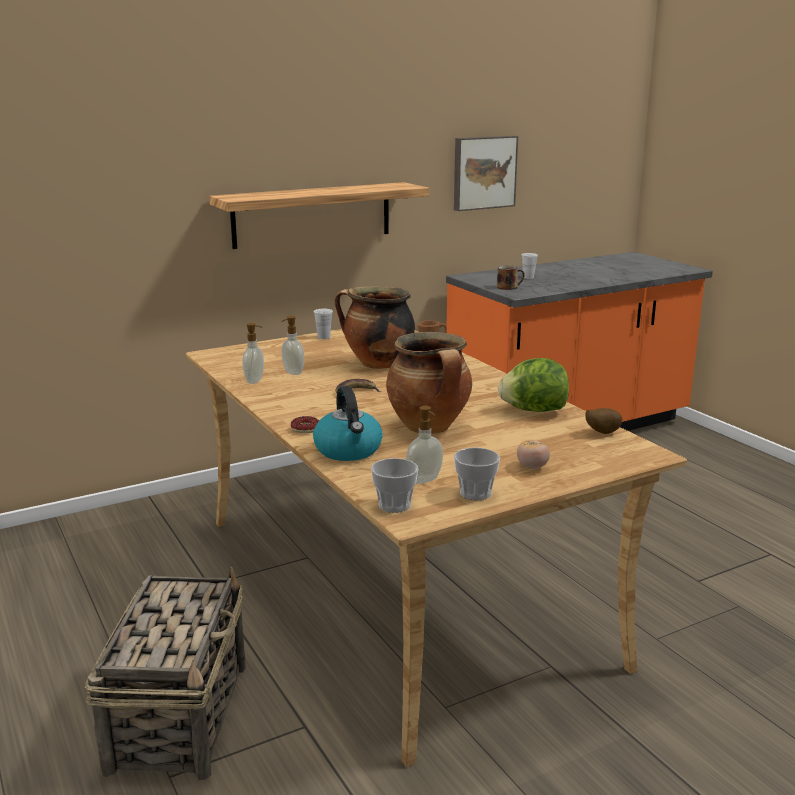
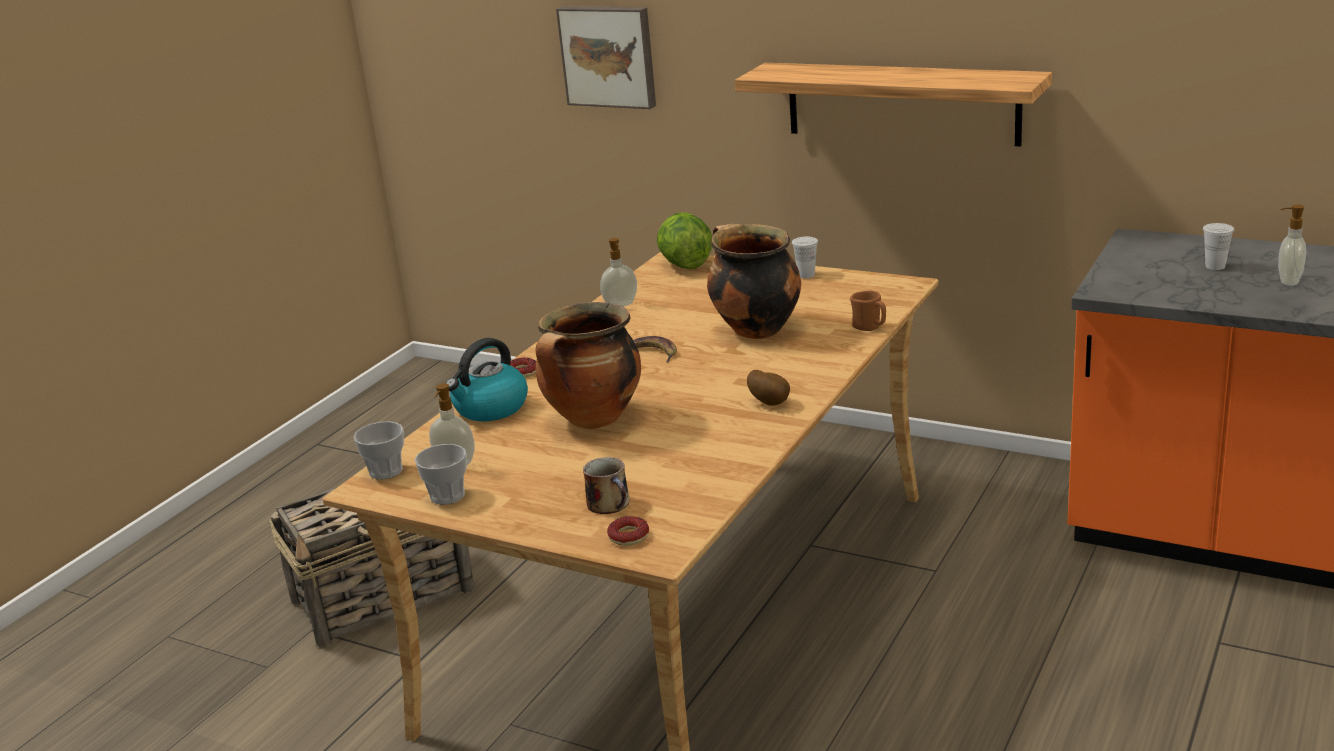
camera: 60 degrees right, 5 degrees up
soap dispenser [281,316,304,375] -> soap dispenser moved to [1278,204,1306,286]
picture [454,135,518,211] -> picture moved to [556,6,656,109]
mug [497,265,525,290] -> mug moved to [583,457,629,514]
lettuce [498,358,569,412] -> lettuce moved to [657,213,712,269]
tomato [517,440,550,469] -> none
potato [585,408,622,434] -> potato moved to [747,370,790,406]
none -> donut [607,516,649,546]

